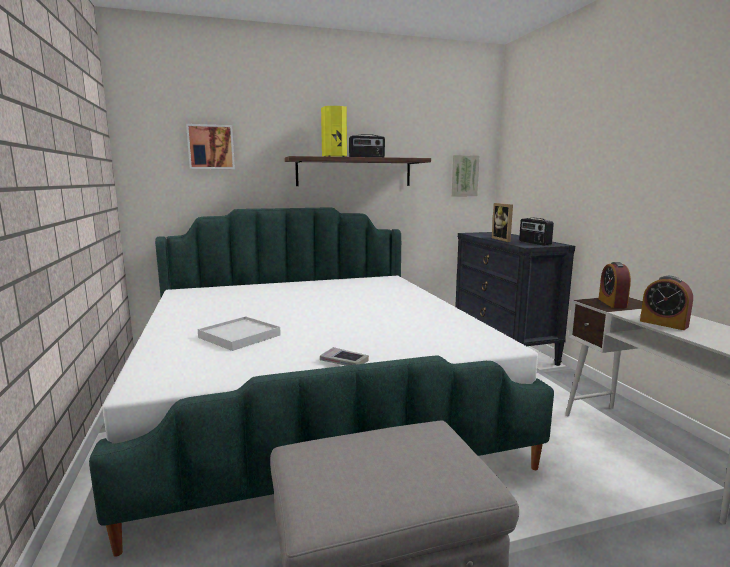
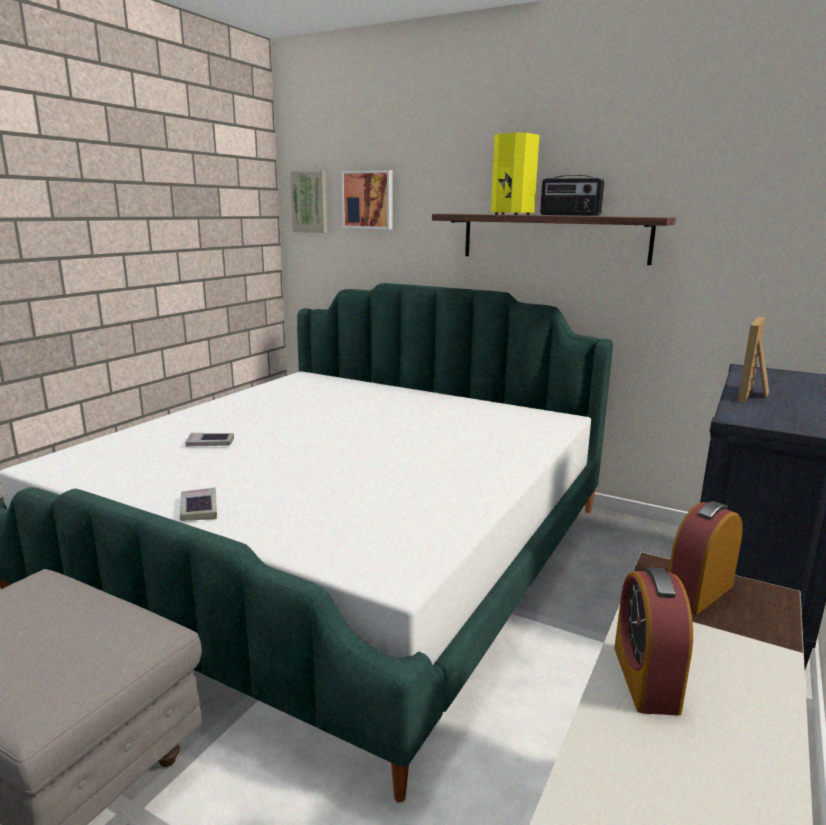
camera: 45 degrees right, 5 degrees up
white tray [198,316,281,351] -> book [185,433,234,447]
picture [452,155,480,197] -> picture moved to [290,171,327,233]
radio [519,218,554,246] -> none

